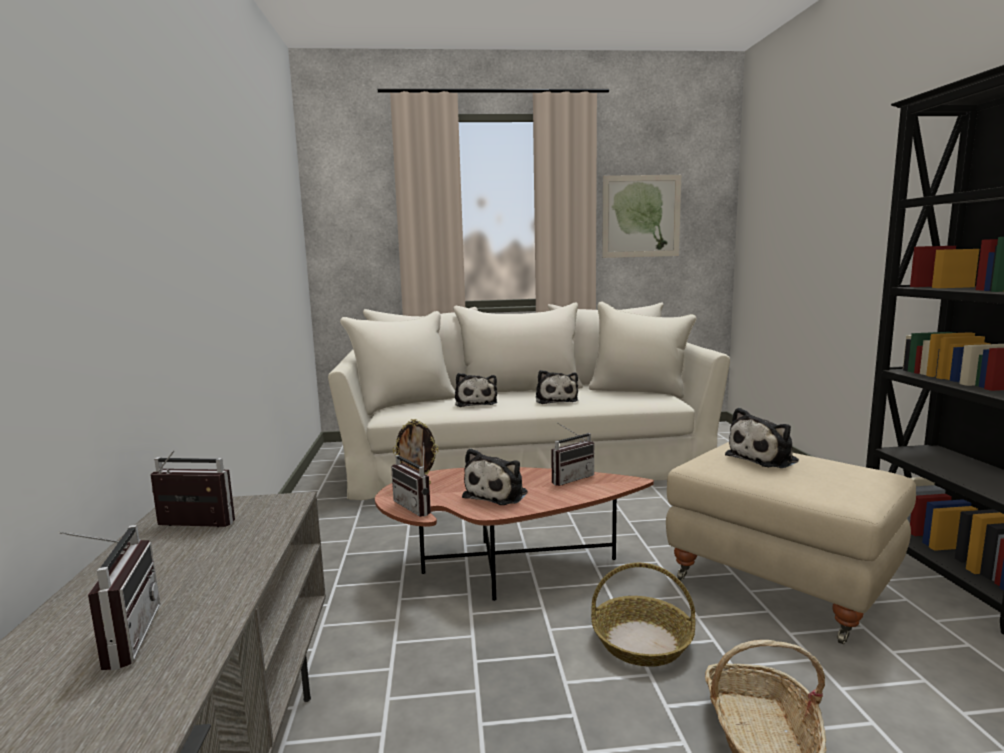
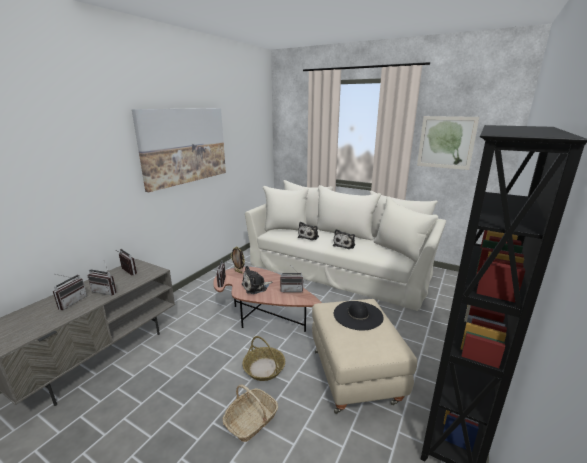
camera: 35 degrees right, 10 degrees up
plush toy [725,408,799,468] -> black hat [334,301,384,331]
none -> radio [88,262,117,295]
none -> picture [132,108,226,192]

